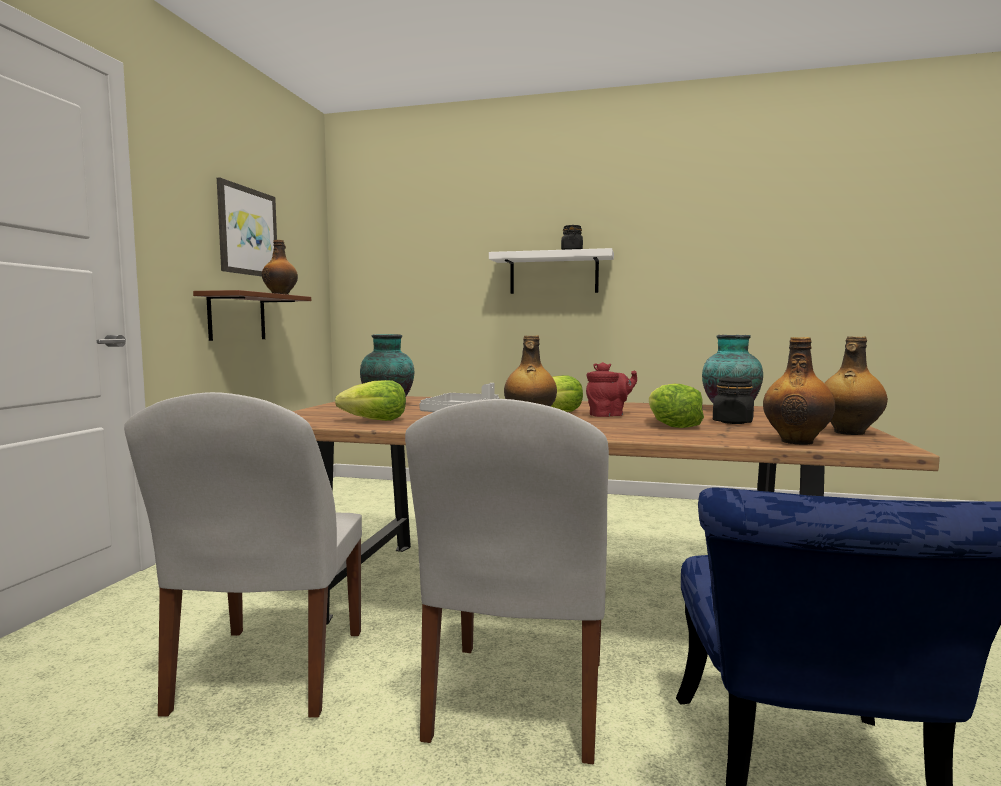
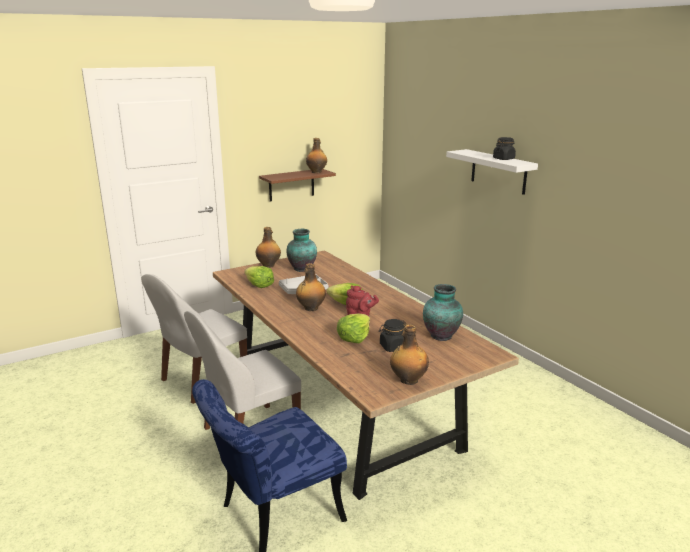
camera: 45 degrees right, 15 degrees up
picture [217,177,277,277] -> none
bottle [763,337,835,445] -> bottle moved to [256,227,281,268]

